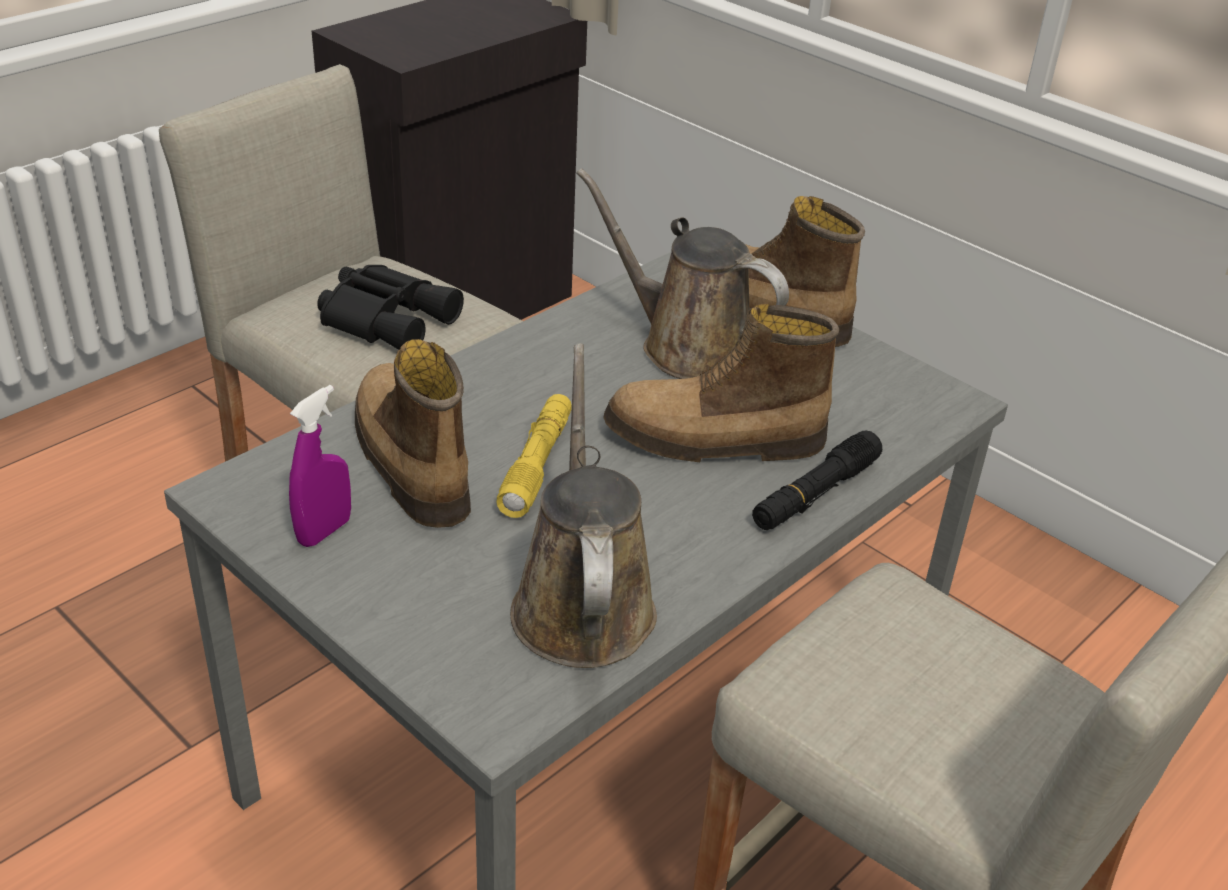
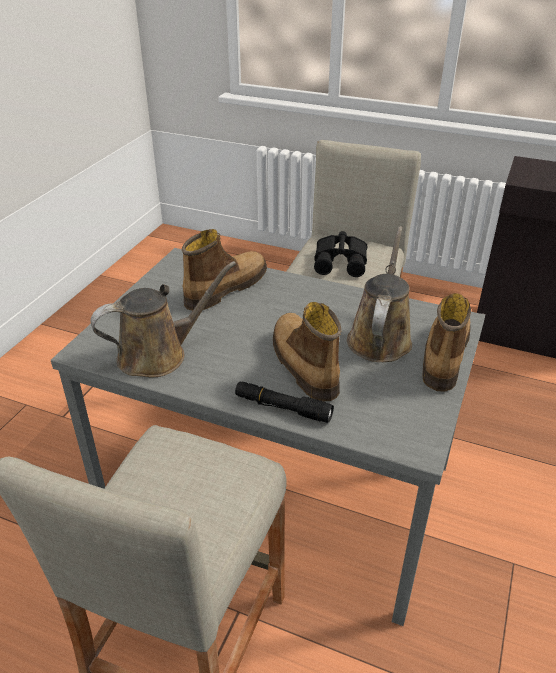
camera: 70 degrees right, 0 degrees up
purple spray bottle [289,385,351,547] -> none
yellow flashlight [496,394,572,518] -> none

